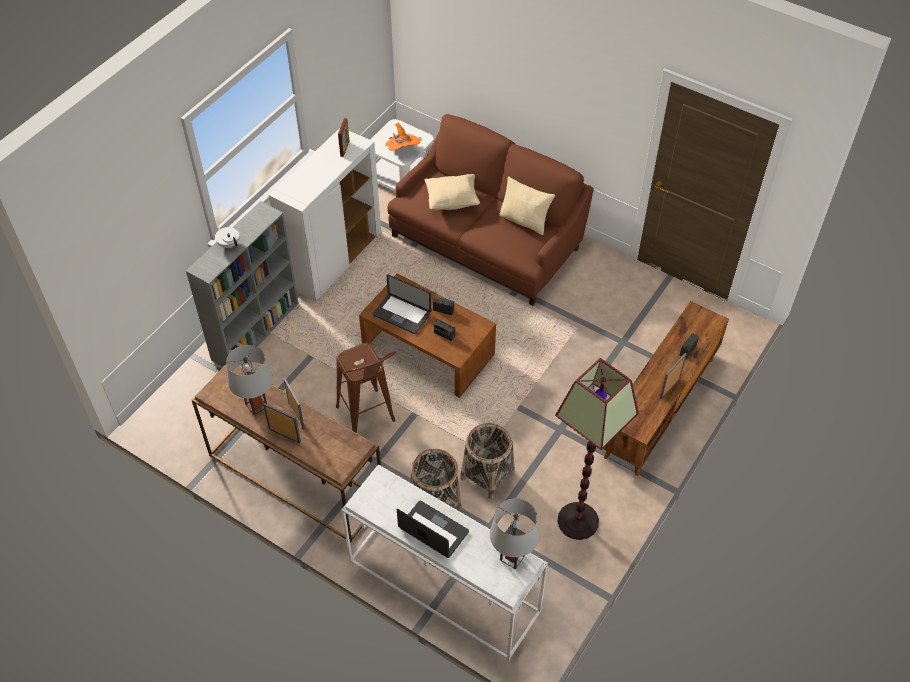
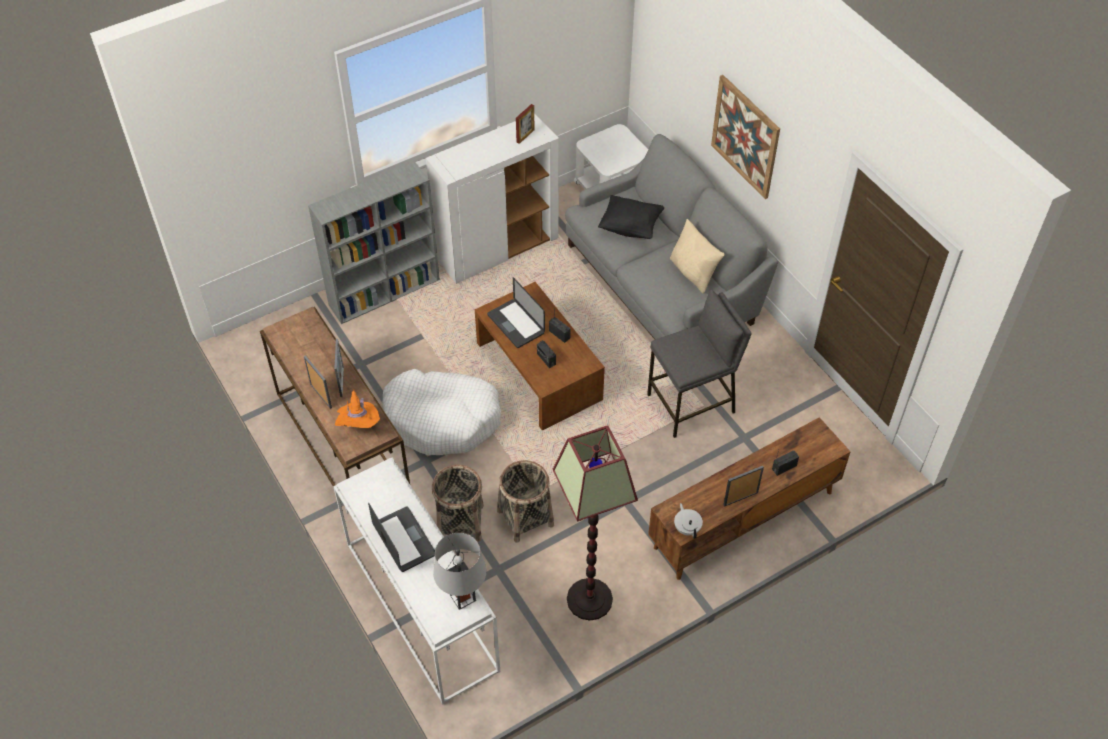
camera: 25 degrees right, 0 degrees up
white teapot [215,226,239,248] -> white teapot moved to [674,503,703,539]
grey table lamp [226,345,273,415] -> none
brown stool [336,343,396,433] -> white dog bed [383,369,501,455]
orange hat [385,123,422,151] -> orange hat moved to [335,390,380,428]
brown sofa [387,114,593,306] -> grey sofa [565,134,778,340]
beige pillow [425,174,480,210] -> black pillow [598,195,664,239]
none -> grey stool [647,289,752,438]
none -> picture [711,75,780,199]

